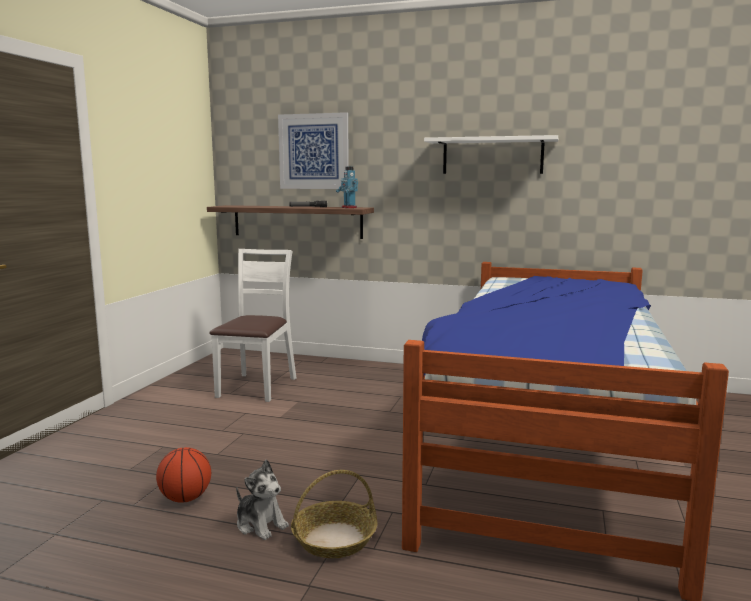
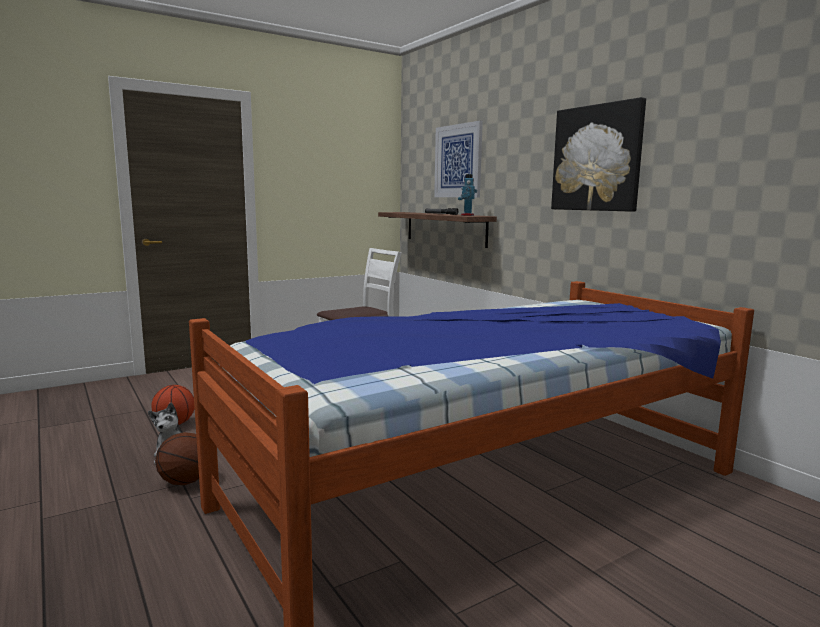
camera: 40 degrees right, 0 degrees up
basket [291,470,377,558] -> basketball [155,432,199,485]
white shelf [424,135,558,174] -> picture [551,97,646,212]

